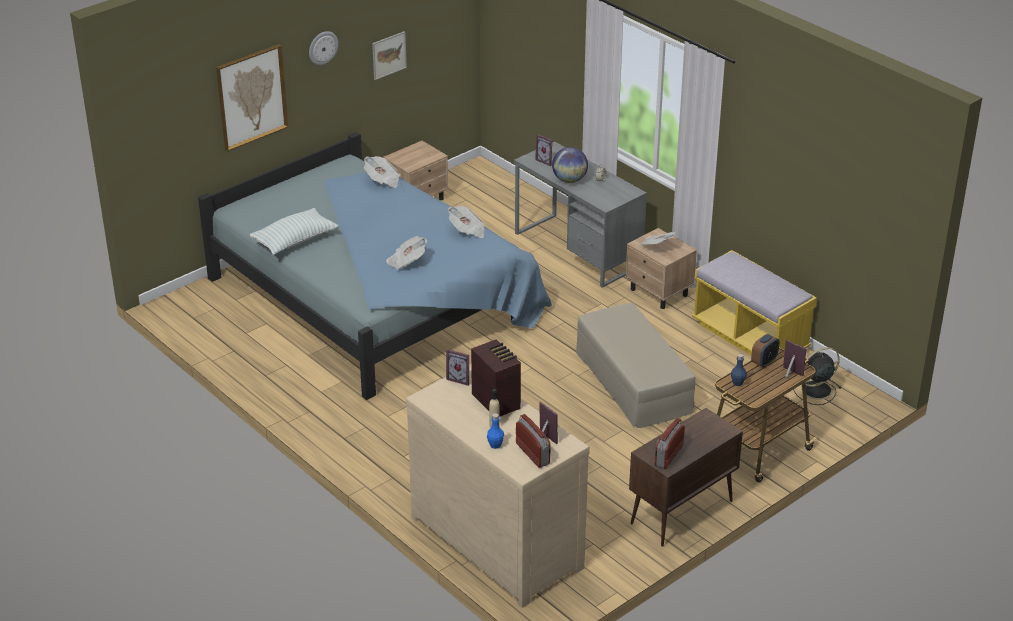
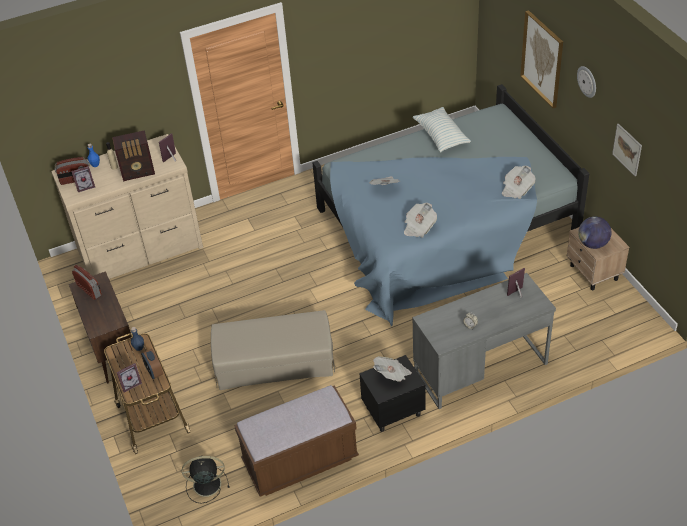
camera: 110 degrees right, 10 degrees up
globe [552,147,588,183] -> globe moved to [578,217,612,249]
beige nightstand [626,228,697,309] -> black nightstand [359,355,426,432]
yellow bench [692,250,817,355] -> brown bench [234,385,359,497]
black fan [794,347,841,405] -> black fan turned 90 degrees counterclockwise [182,456,229,504]

